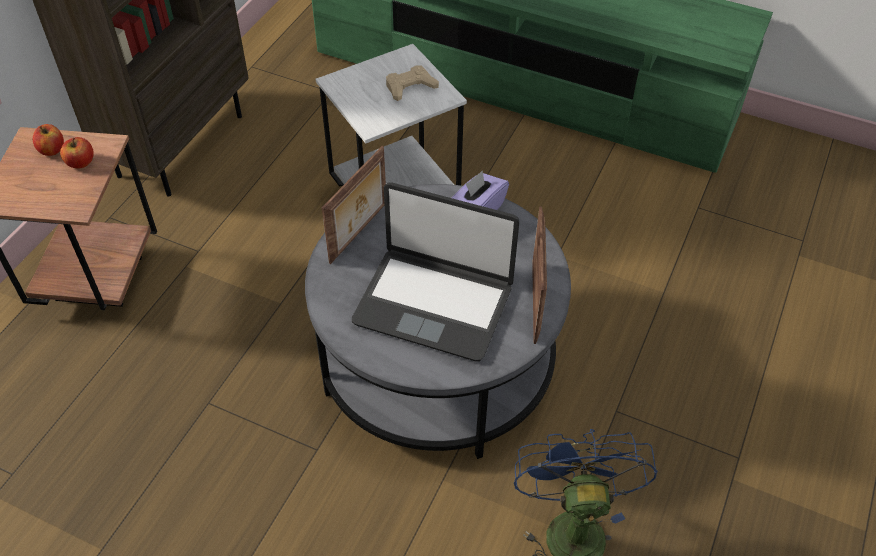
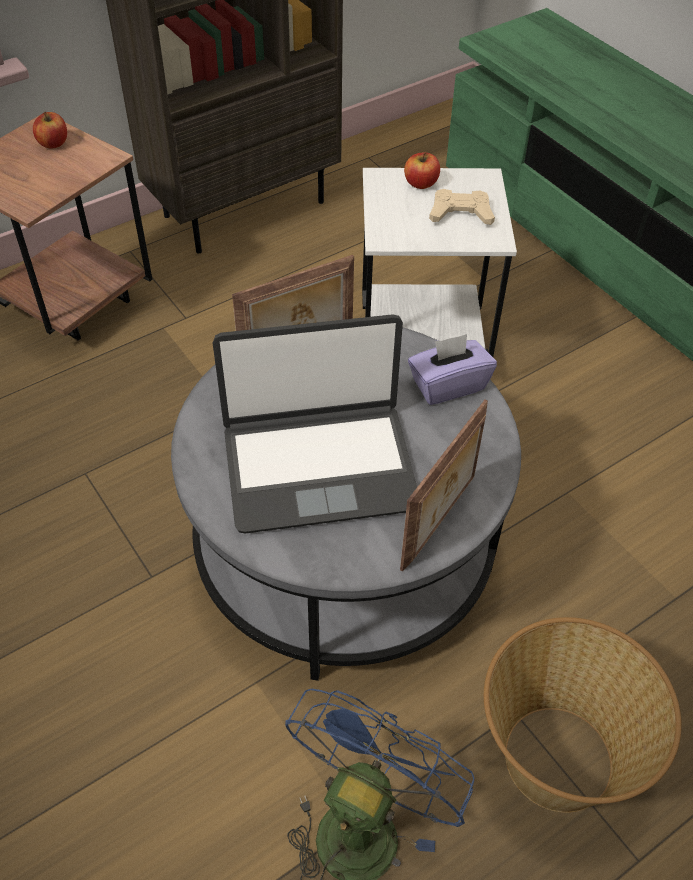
camera: 30 degrees right, 0 degrees up
apple [60,137,94,168] -> apple moved to [404,152,440,189]
laptop [352,182,519,362] -> laptop turned 60 degrees counterclockwise [213,314,417,534]
none -> basket [484,617,681,813]

